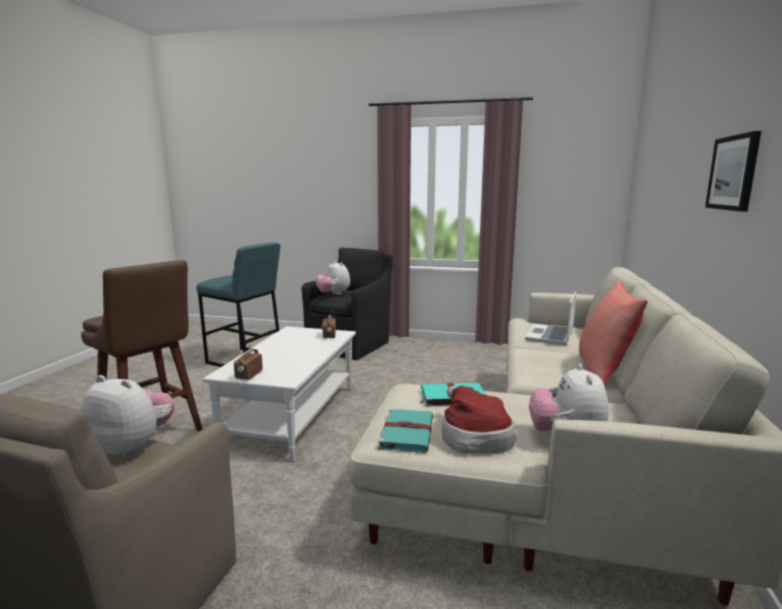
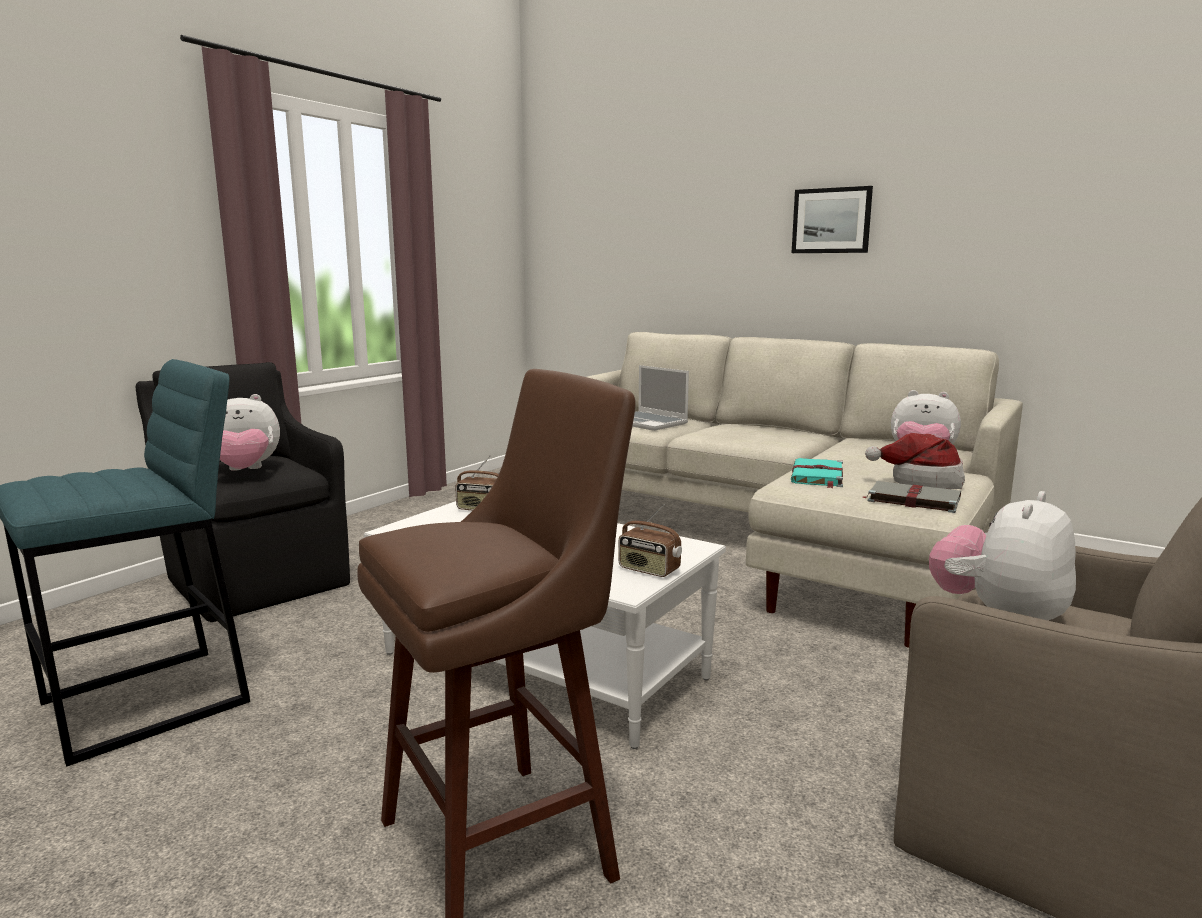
camera: 70 degrees left, 0 degrees up
turquoise book [378,408,433,453] -> grey book [862,481,961,513]
red pillow [579,280,648,384] -> none

